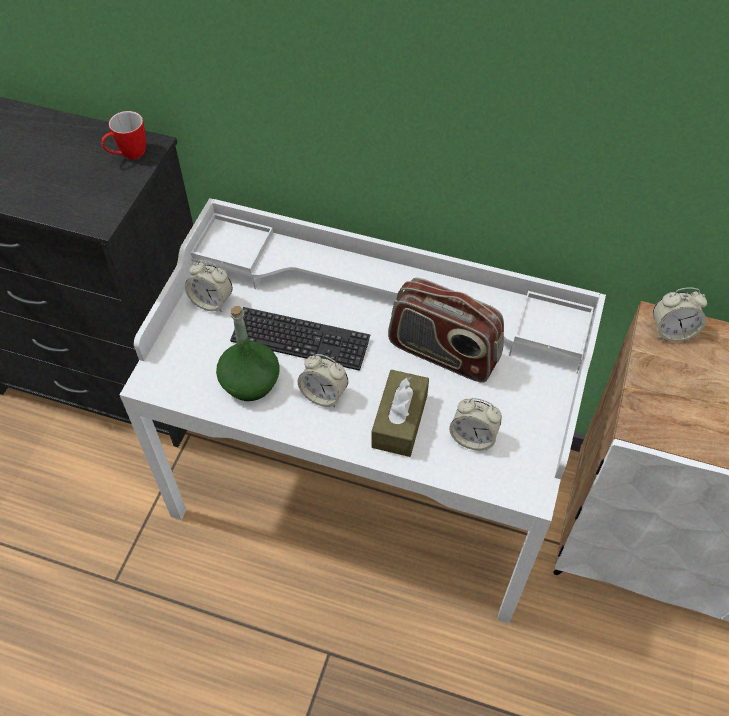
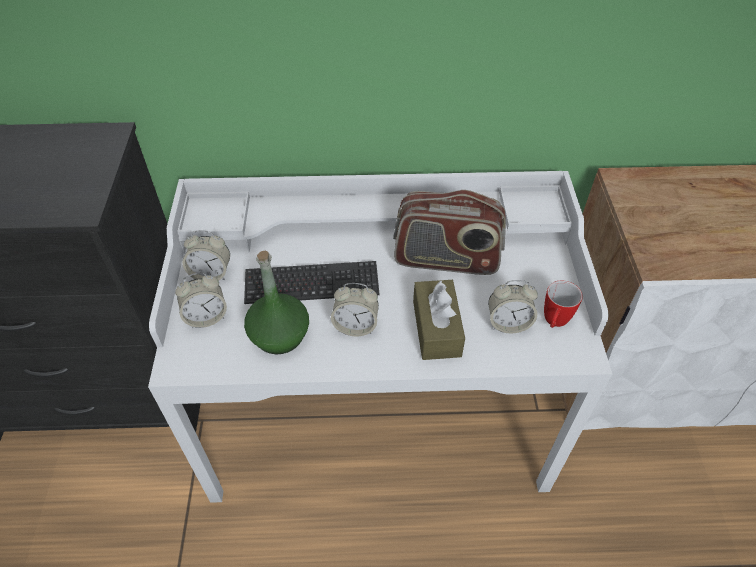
camera: 20 degrees left, 5 degrees down
mug [101,111,146,159] -> mug moved to [544,280,583,328]
alarm clock [653,288,707,342] -> alarm clock moved to [175,273,227,328]

